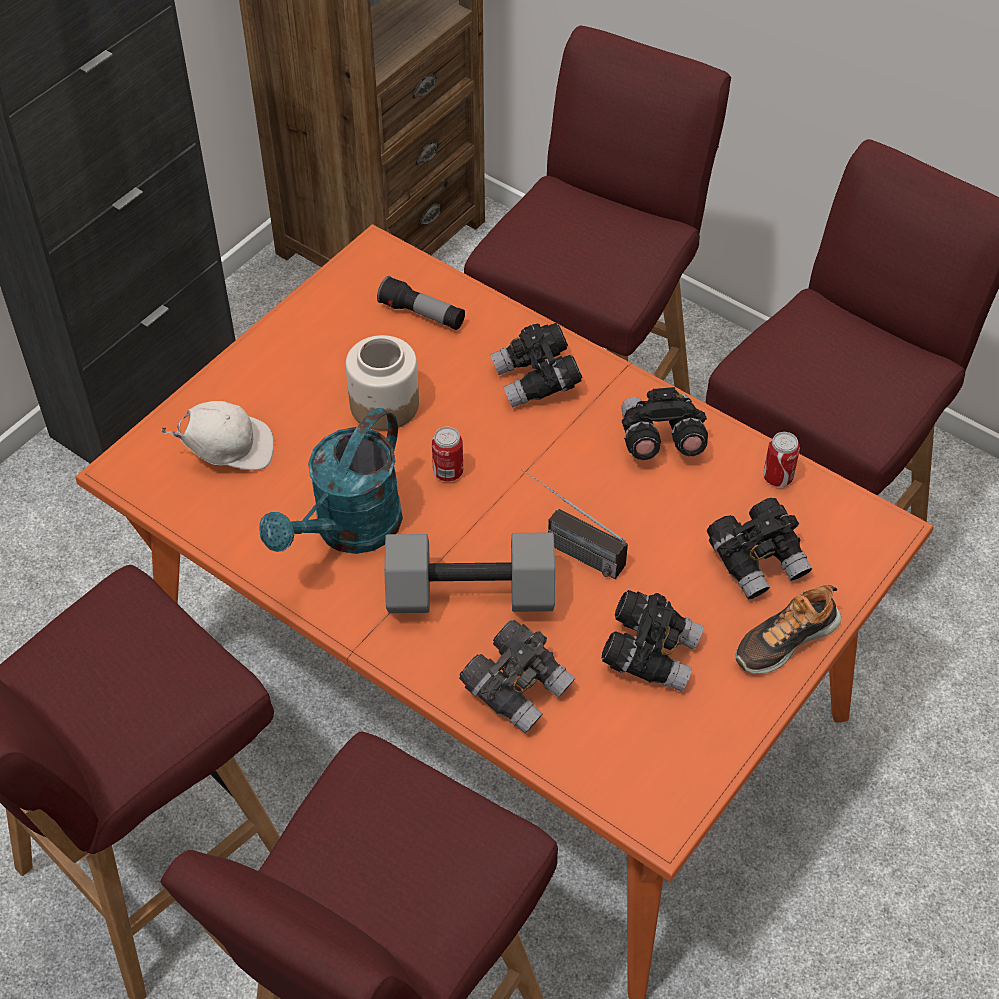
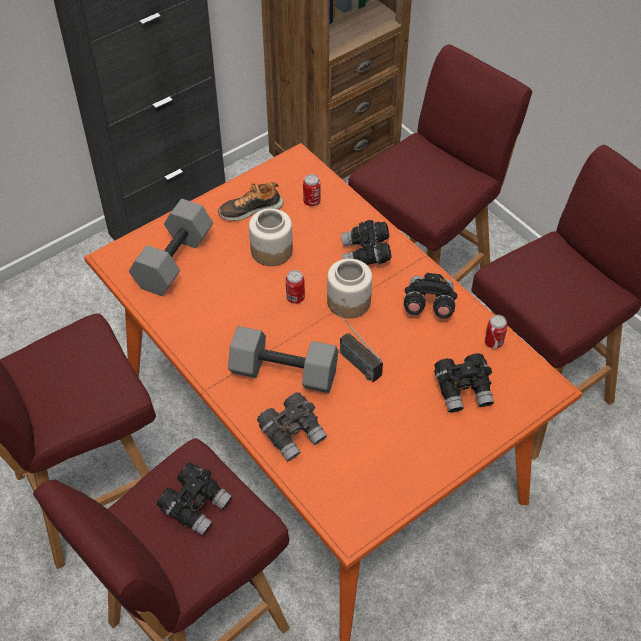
camera: 15 degrees right, 0 degrees up
white cap [160,401,274,471] -> grey dumbbell [129,199,213,296]
turquoise watering can [259,408,403,554] -> none
flashlight [377,276,465,330] -> can [303,174,320,206]
black binoculars [602,590,704,692] -> black binoculars moved to [157,463,232,536]
shoe [735,584,841,674] -> shoe moved to [218,182,283,221]
none -> jar [327,259,372,318]

